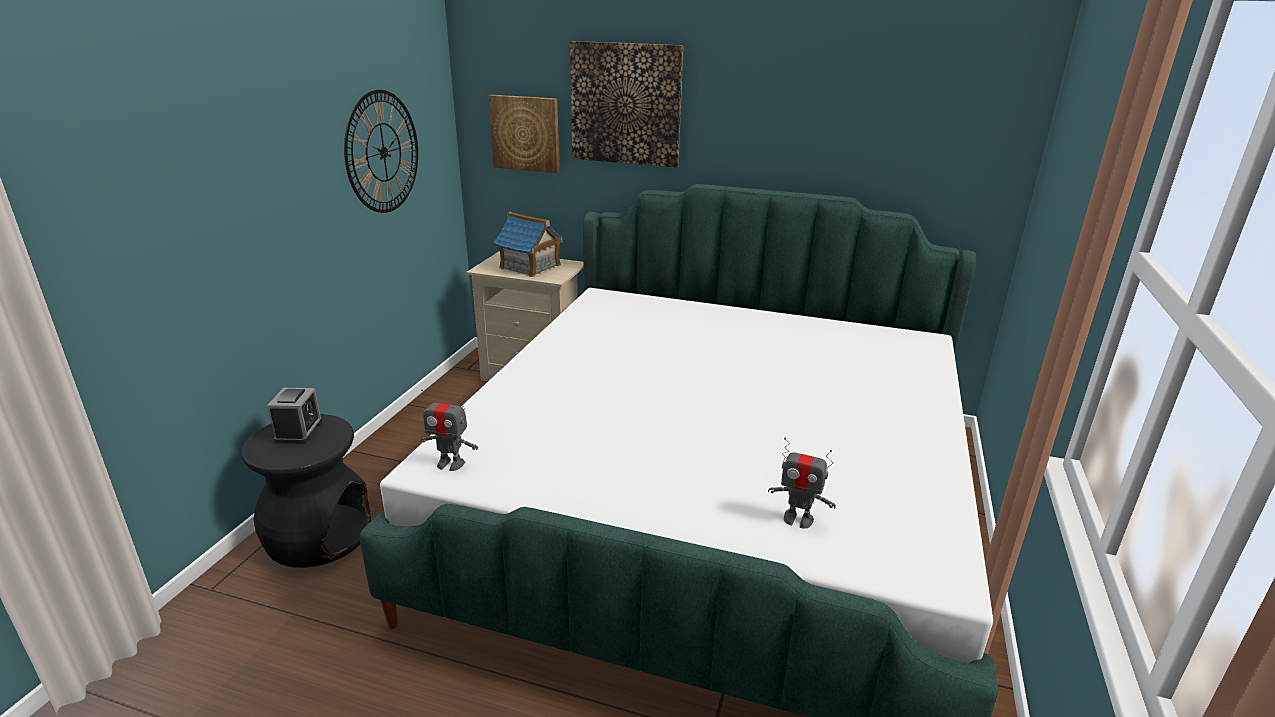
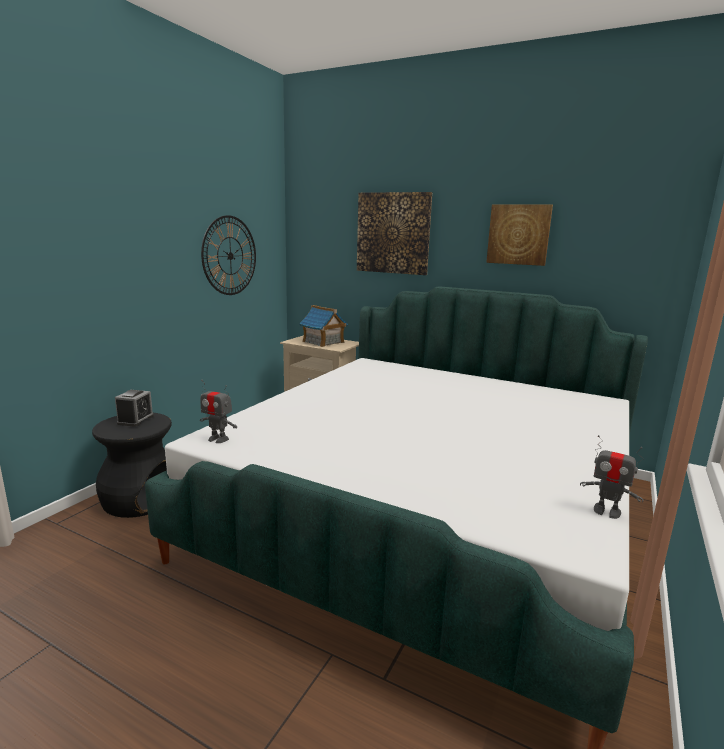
camera: 10 degrees right, 10 degrees down
picture [488,95,560,173] -> picture moved to [486,205,553,266]
toy robot [768,438,836,529] -> toy robot moved to [580,435,644,519]

